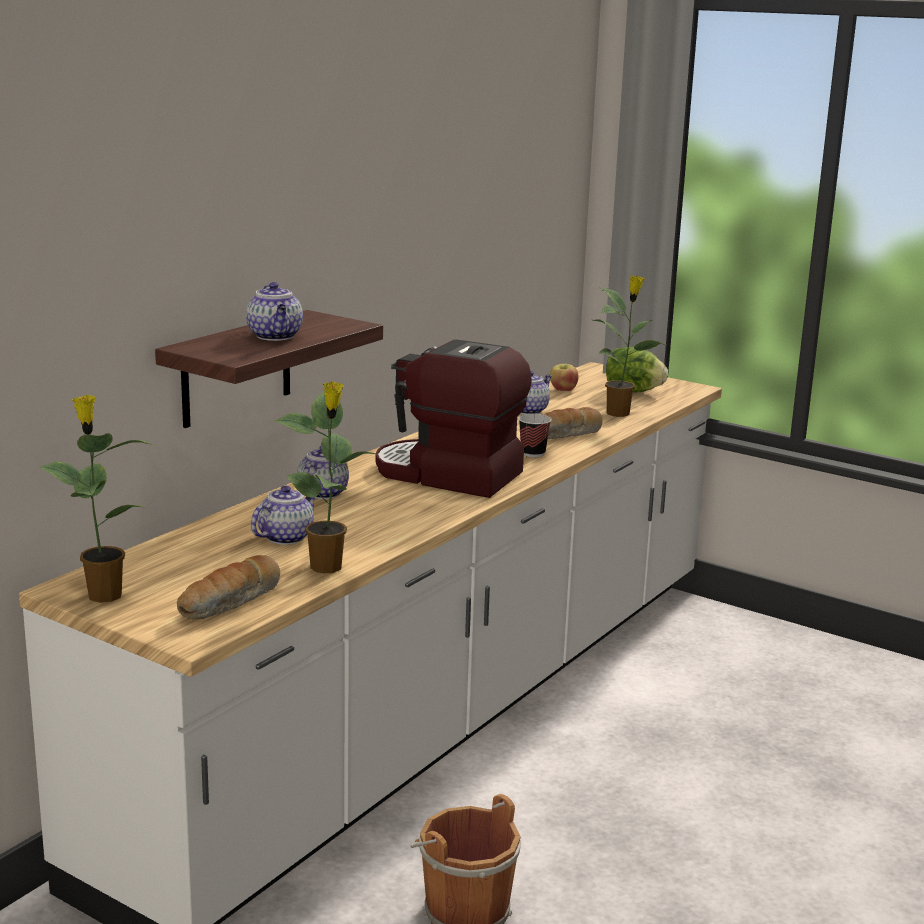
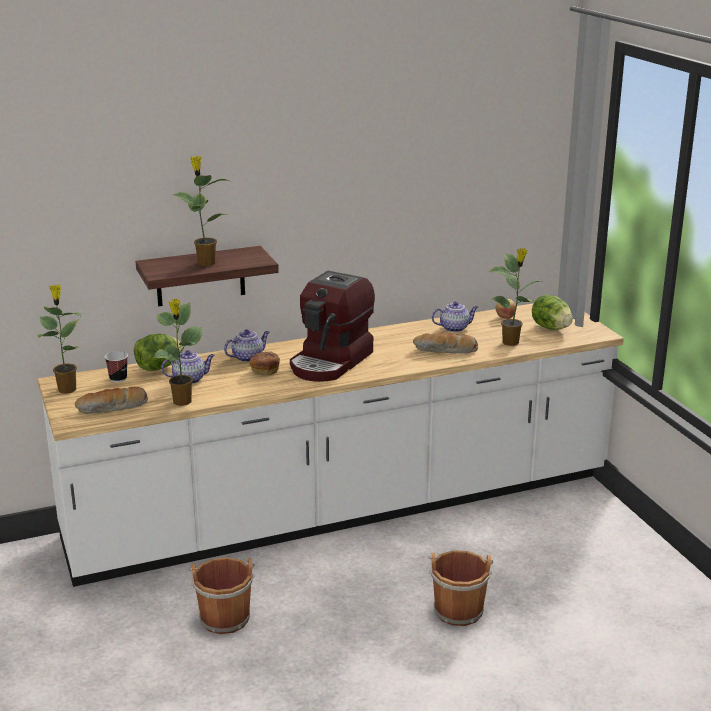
camera: 35 degrees right, 5 degrees up
teapot [246,282,303,341] -> potted plant [173,156,229,266]
coffee machine [376,339,532,498] -> coffee machine turned 120 degrees counterclockwise [290,271,375,382]
cup [518,414,551,457] -> cup moved to [104,351,128,382]
none -> lettuce [134,334,183,371]
none -> bread [249,352,280,375]
none -> brown bucket [428,551,493,626]

